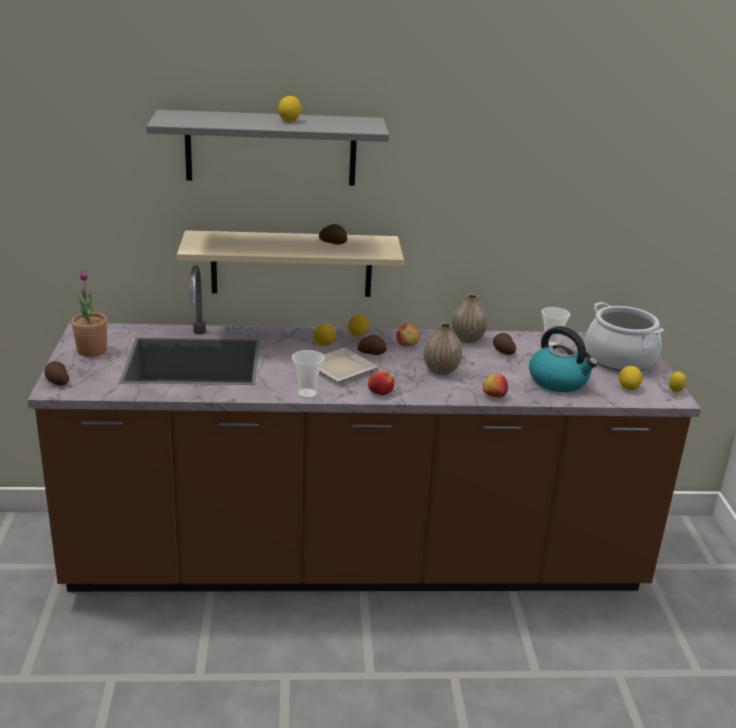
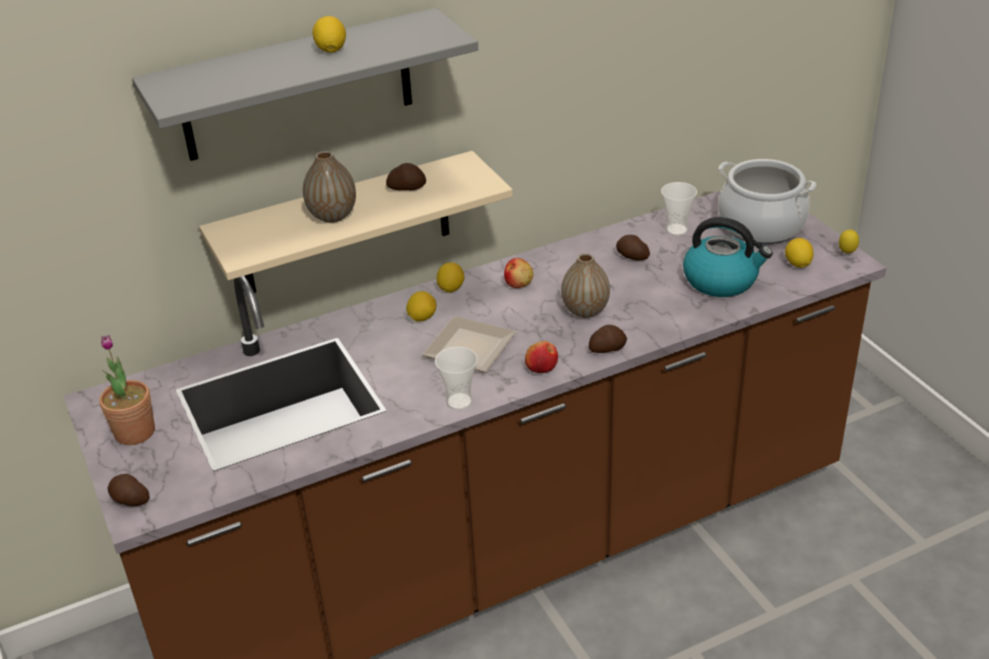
camera: 20 degrees left, 10 degrees up
potato [357,335,387,355] -> potato moved to [588,325,627,353]
vase [452,294,488,343] -> vase moved to [303,151,356,223]
apple [483,373,508,398] -> none

